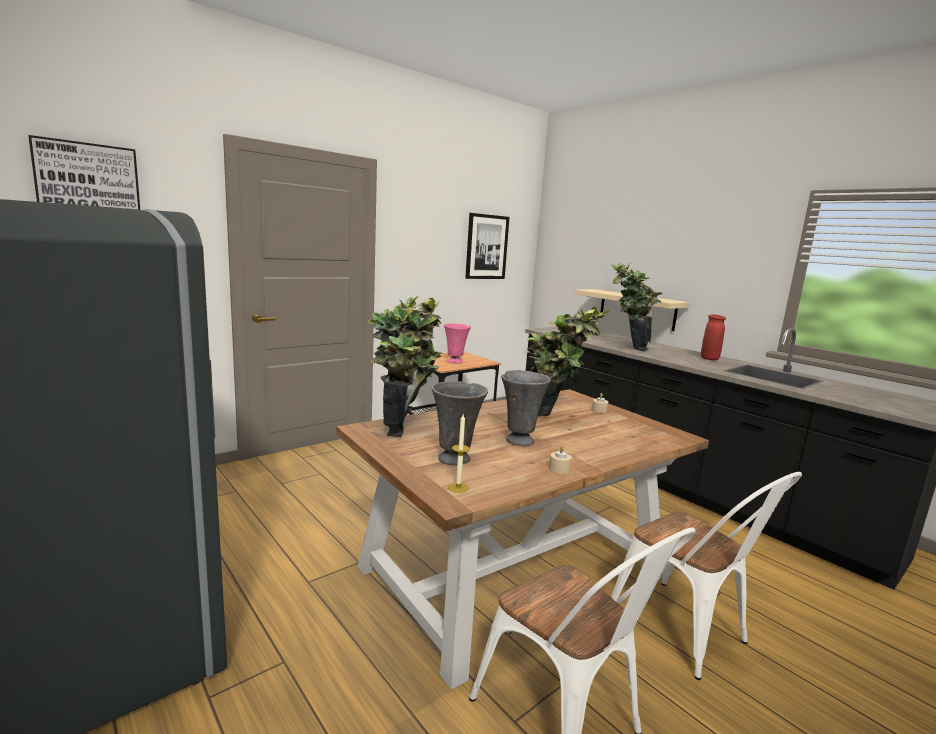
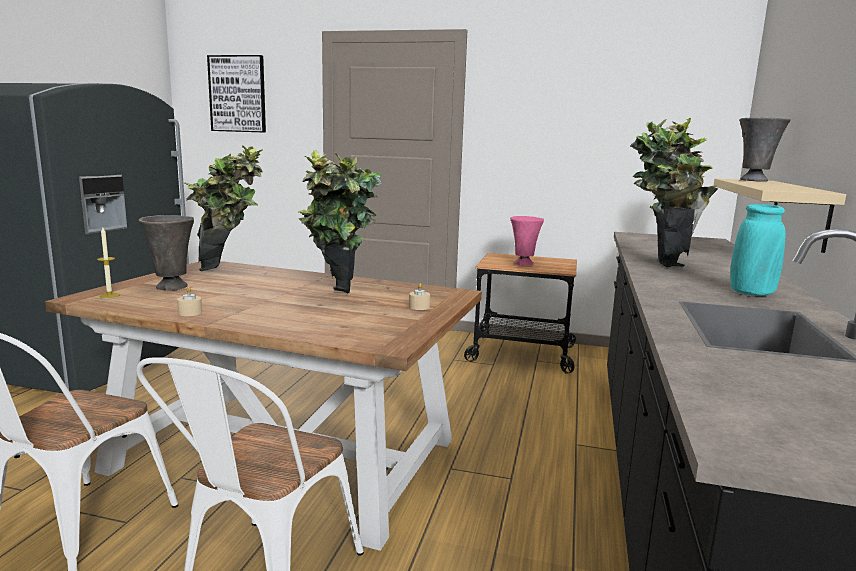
camera: 55 degrees right, 0 degrees up
picture [465,213,509,279] -> none
grey vase [501,370,551,446] -> grey vase moved to [739,117,791,182]
red vase [701,314,726,360] -> turquoise vase [730,204,785,296]

